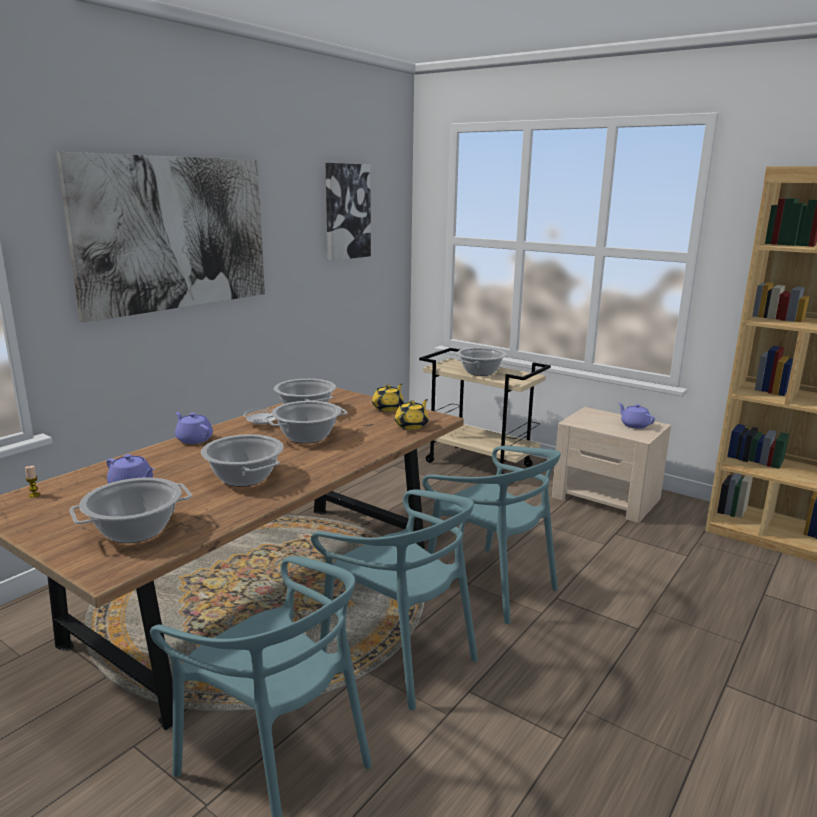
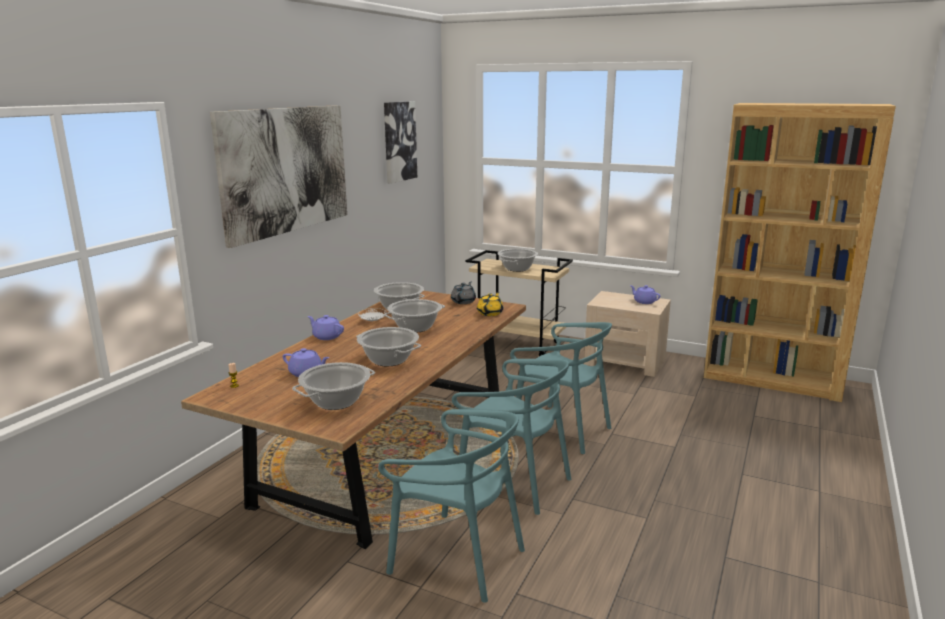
camera: 10 degrees left, 0 degrees up
yellow teapot [372,384,404,412] -> grey teapot [451,282,476,304]

